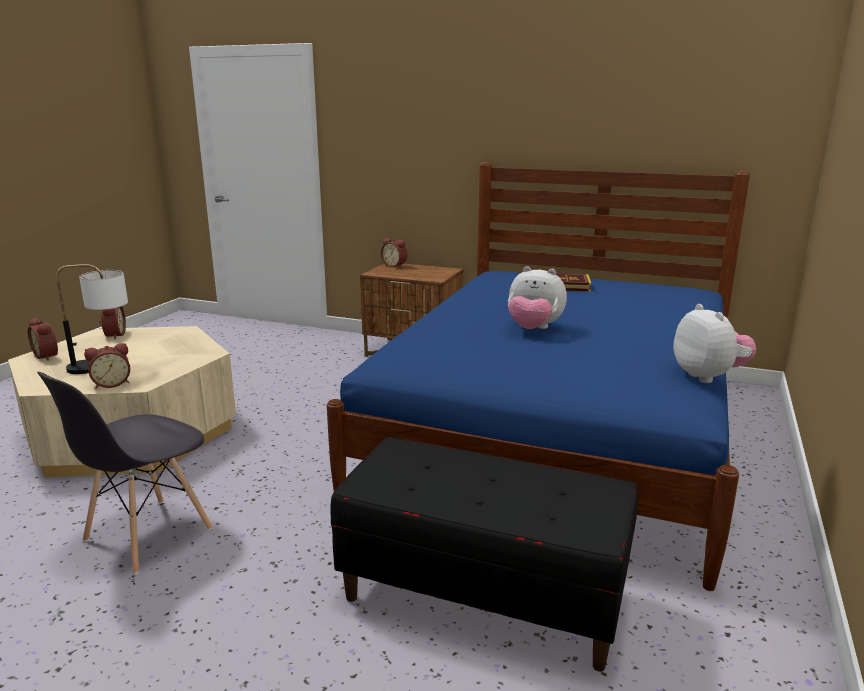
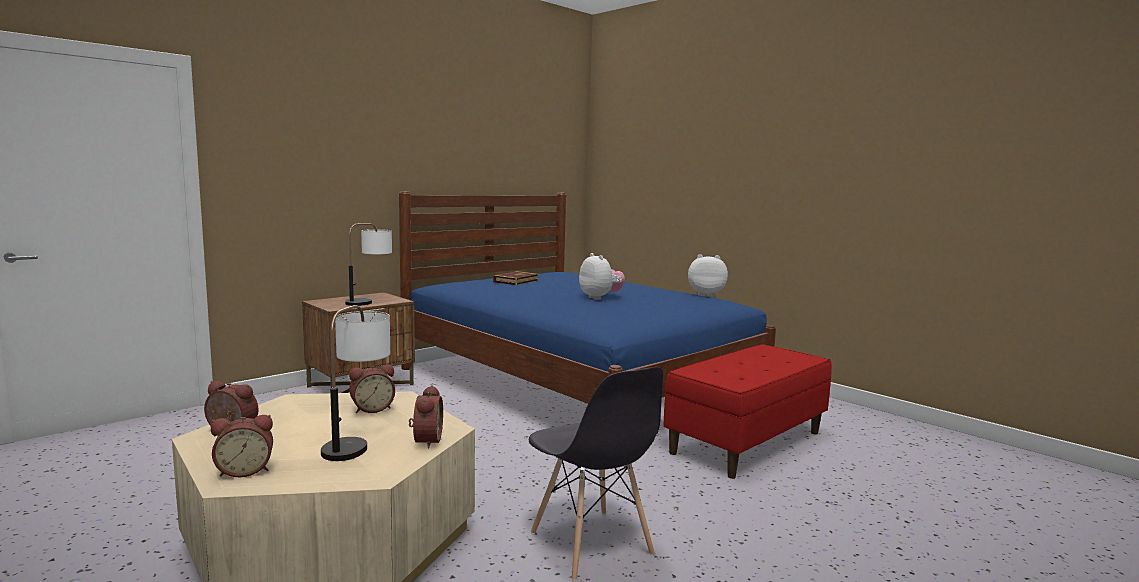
camera: 65 degrees left, 10 degrees down
black bench [330,437,638,672] -> red bench [663,344,832,479]
alarm clock [381,238,407,268] -> alarm clock moved to [349,364,395,413]
plush toy [508,266,567,329] -> plush toy turned 75 degrees counterclockwise [579,253,625,300]
none -> table lamp [345,223,392,306]

